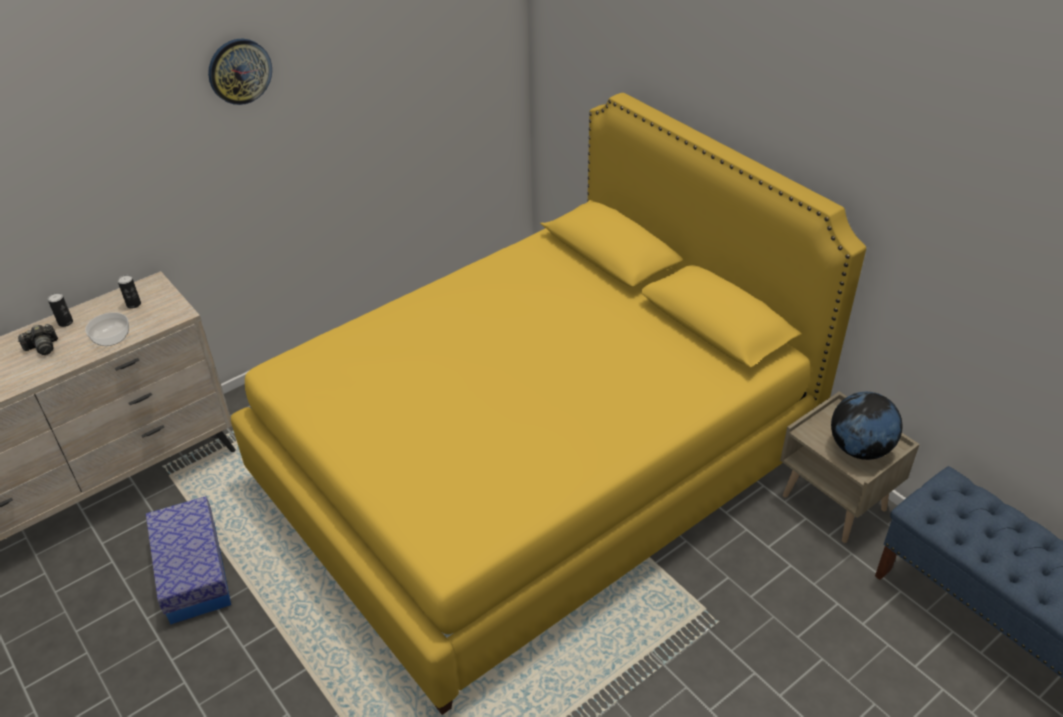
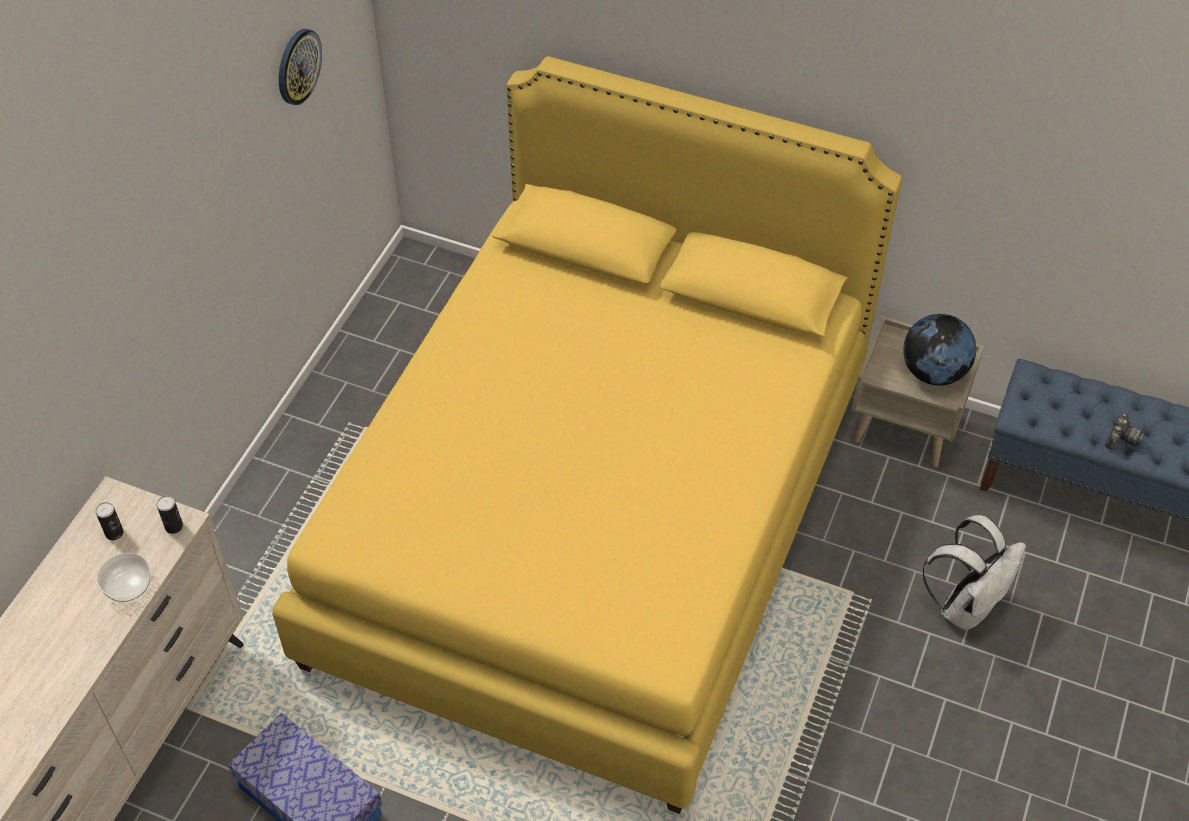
camera: 30 degrees left, 10 degrees up
camera [18,324,58,355] -> camera moved to [1105,413,1145,449]
can [48,293,73,327] -> can moved to [156,496,183,534]
wall clock [208,38,272,105] -> wall clock moved to [279,29,322,105]
none -> white backpack [923,515,1026,631]

